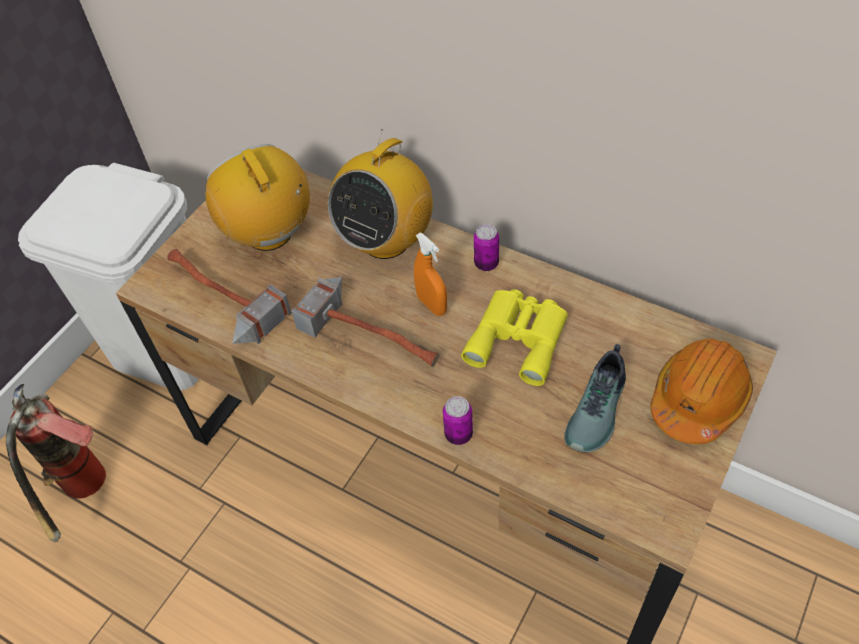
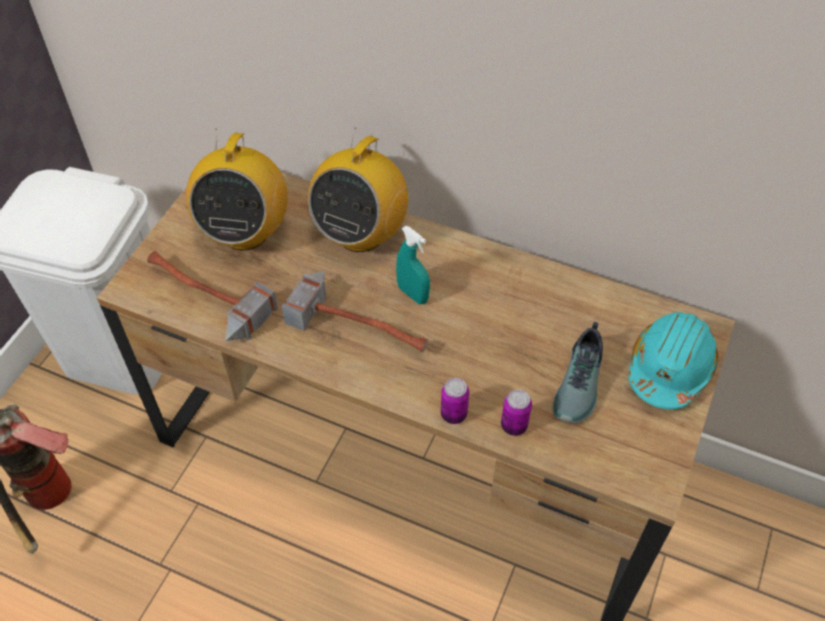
camera: 10 degrees left, 0 degrees up
radio [206,144,310,251] -> radio turned 135 degrees counterclockwise [186,129,288,251]
orange spray bottle [414,233,447,316] -> turquoise spray bottle [396,226,430,304]
yellow binoculars [461,289,568,386] -> none
can [474,224,499,271] -> can moved to [501,389,532,436]
orange hard hat [651,339,753,444] -> turquoise hard hat [628,312,718,409]

